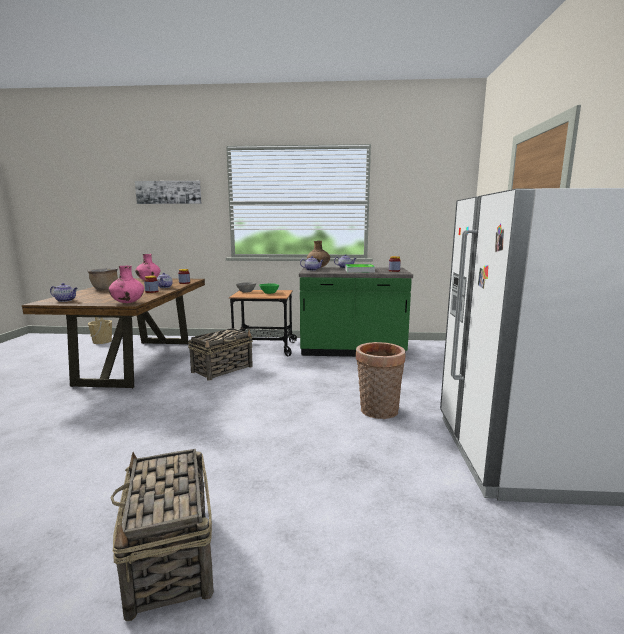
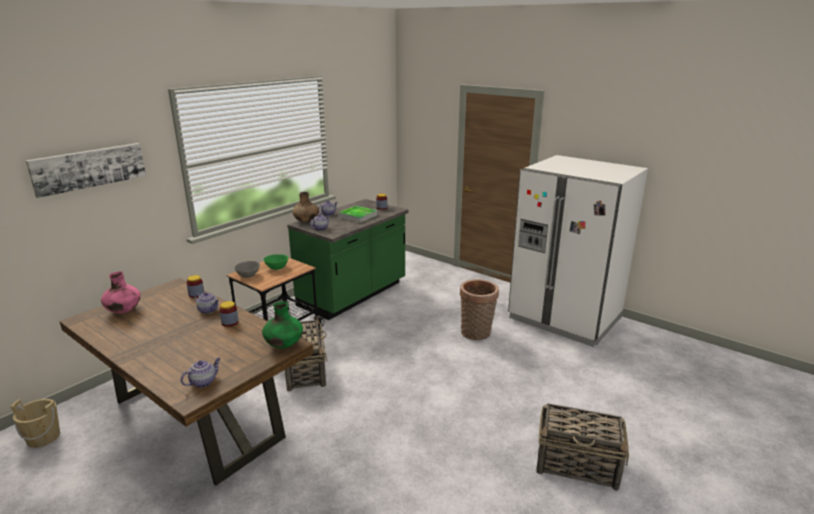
camera: 55 degrees left, 10 degrees up
brown cooking pot [88,268,118,290] -> none
pink vase [108,266,144,303] -> green vase [262,301,303,349]

